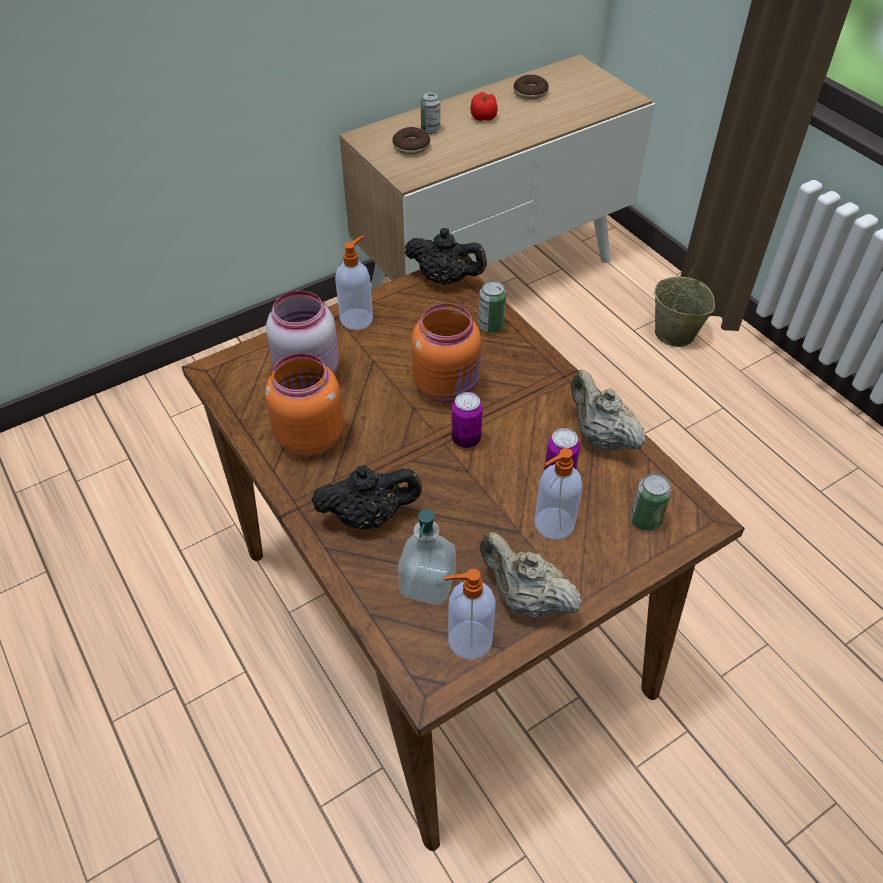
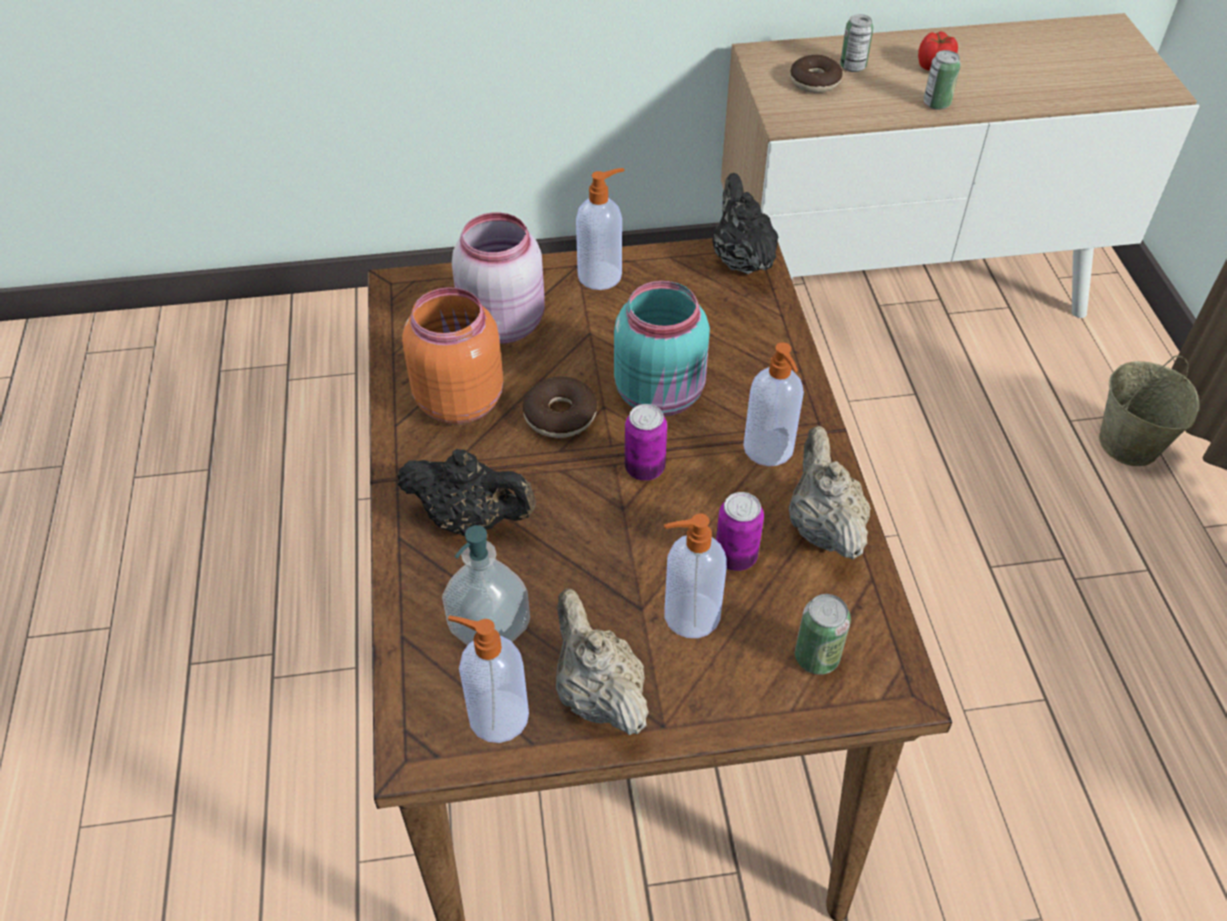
camera: 25 degrees right, 0 degrees up
black teapot [405,228,487,285] -> black teapot turned 150 degrees counterclockwise [712,173,778,274]
orange jar [411,303,481,403] -> turquoise jar [614,281,710,417]
can [478,281,506,333] -> can moved to [923,50,961,110]
donut [513,75,549,100] -> donut moved to [523,376,598,438]
none -> soap dispenser [743,343,804,466]

